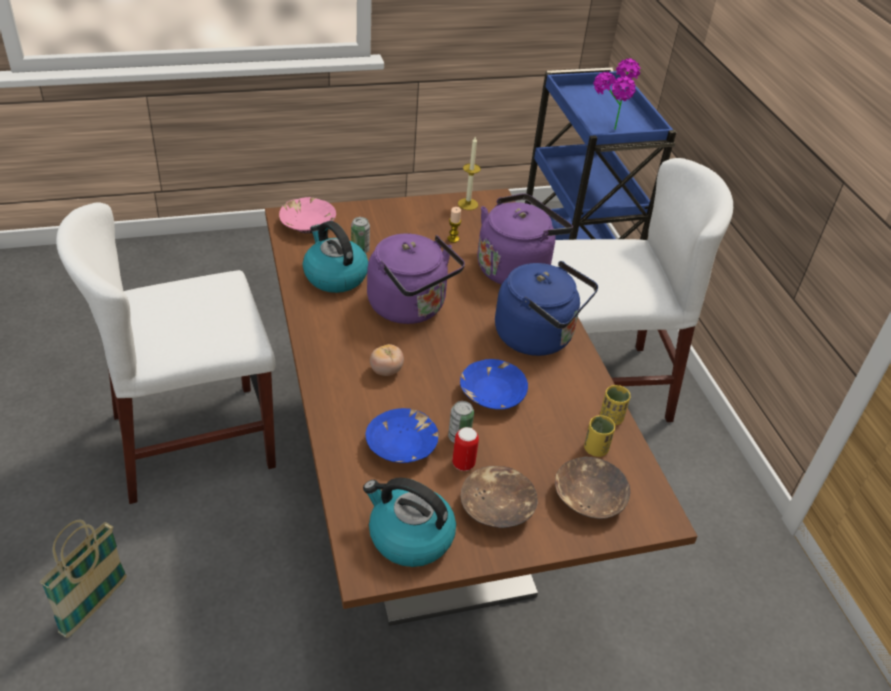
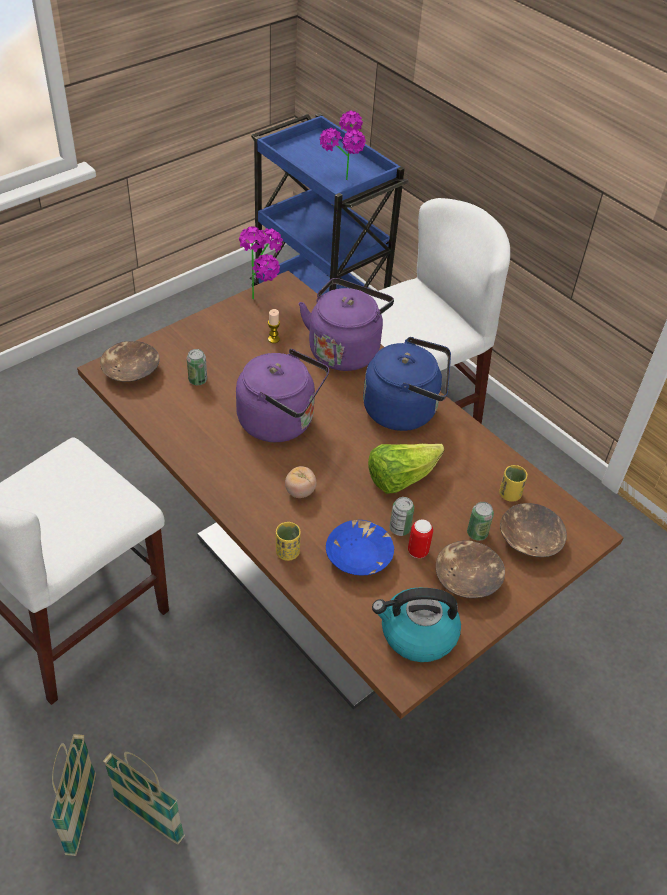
camera: 25 degrees left, 5 degrees up
pink bowl [279,197,336,234] -> brown bowl [100,341,160,382]
kettle [303,221,368,293] -> none
candle [458,137,481,210] -> potted plant [239,226,283,299]
blue bowl [460,359,528,409] -> lettuce [368,444,444,494]
yellow cup [600,385,631,425] -> yellow cup moved to [276,522,301,561]
none -> basket [103,752,185,845]
none -> can [467,502,494,541]

